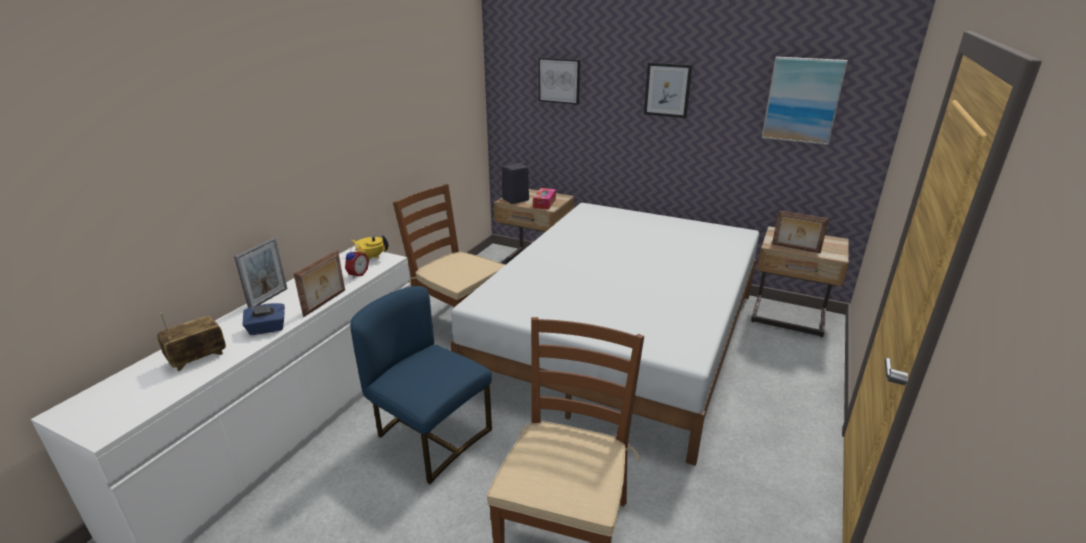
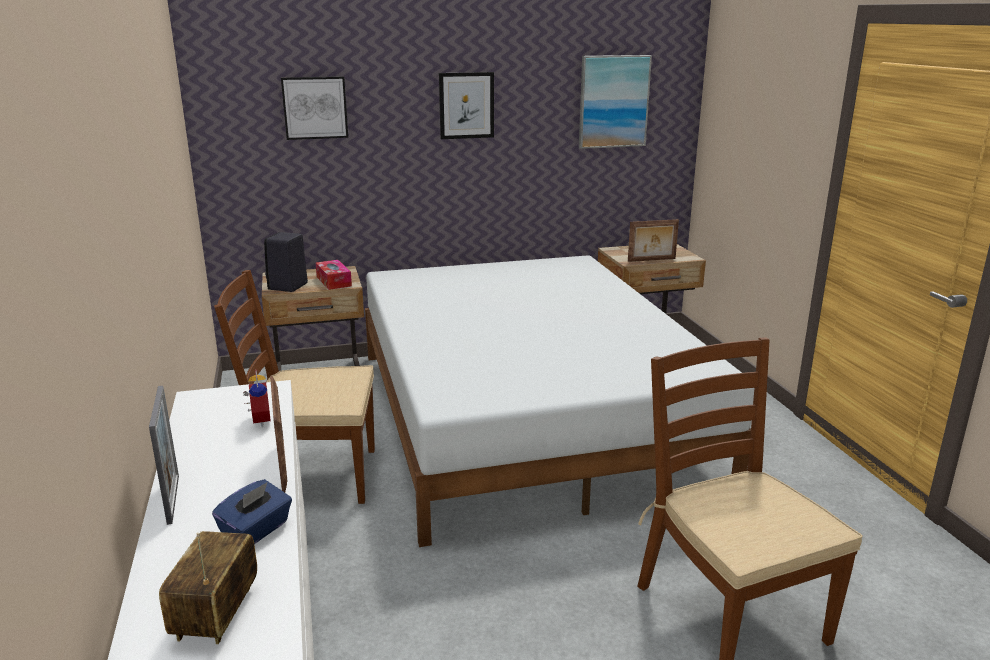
camera: 40 degrees left, 5 degrees down
blue chair [350,286,492,484] -> none
yellow teapot [351,235,389,259] -> none

